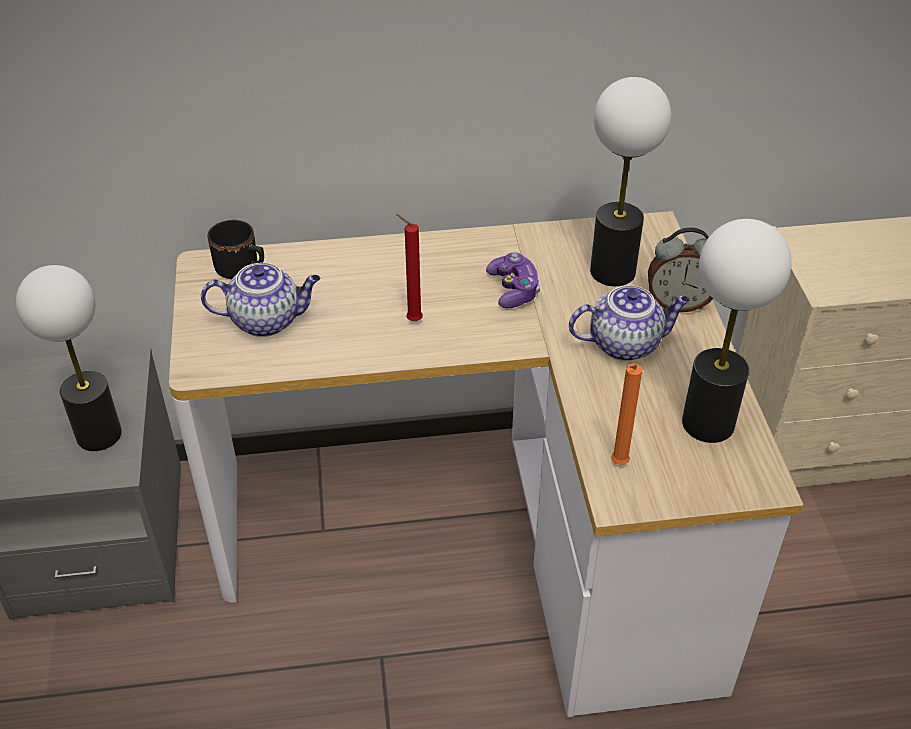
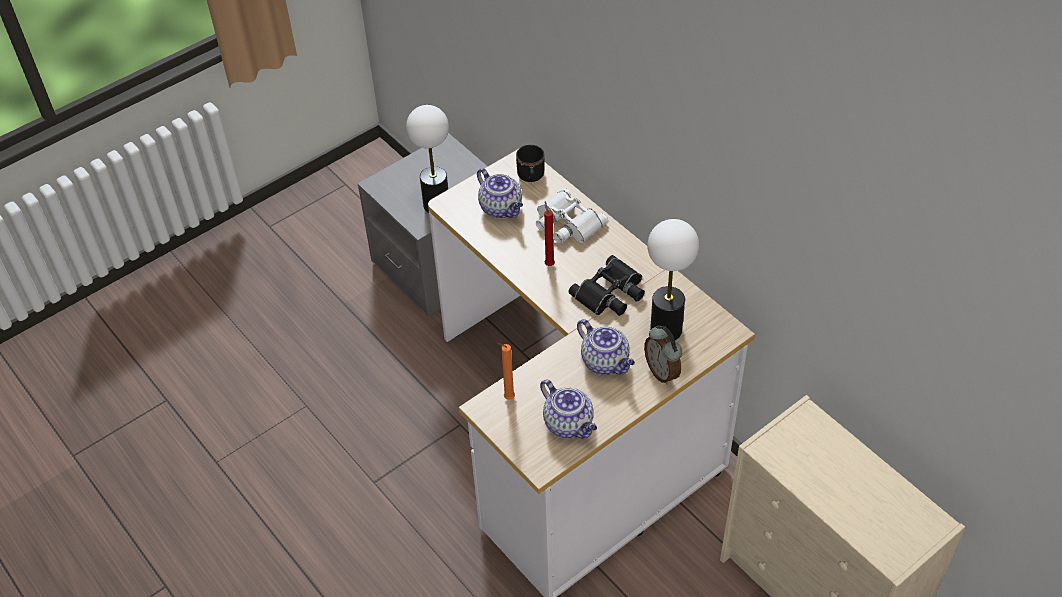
camera: 60 degrees right, 5 degrees up
game controller [486,252,541,309] -> black binoculars [569,255,645,316]
table lamp [682,219,792,443] -> teapot [540,379,597,439]
none -> white binoculars [536,188,608,244]

